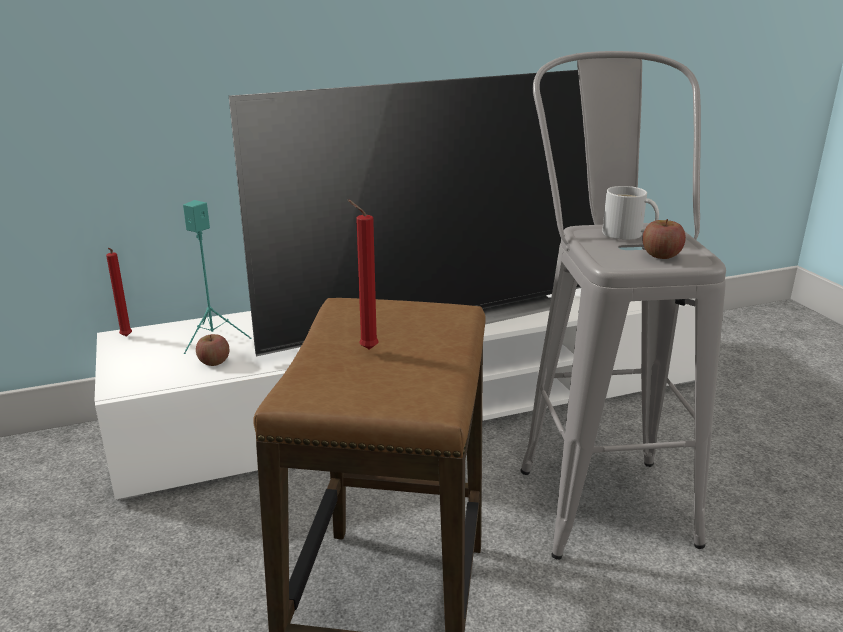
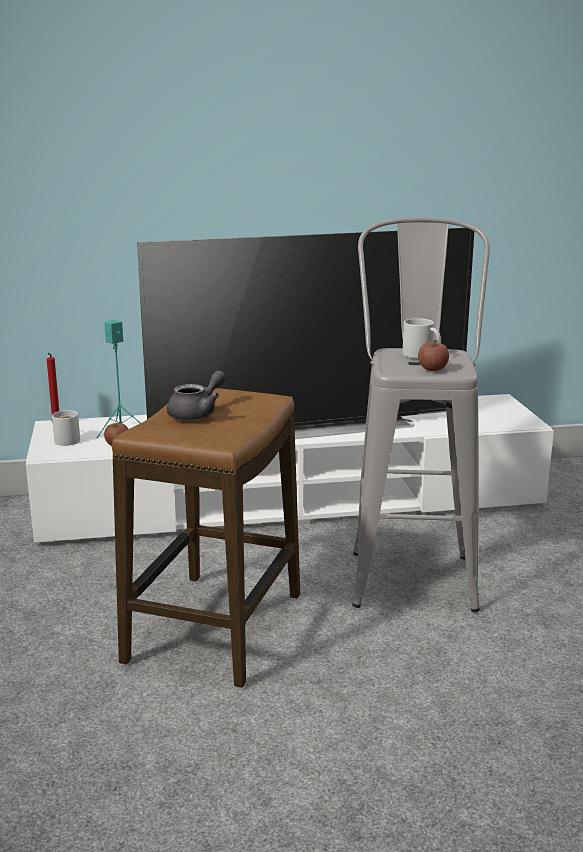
camera: 10 degrees right, 5 degrees down
red candle [348,200,379,349] -> grey teapot [167,370,226,420]
none -> white mug [52,410,80,446]

